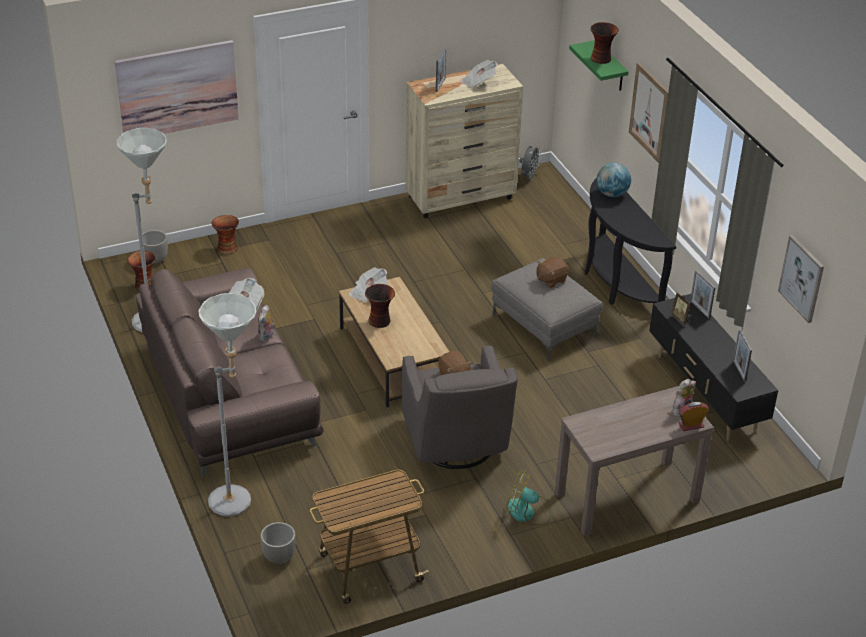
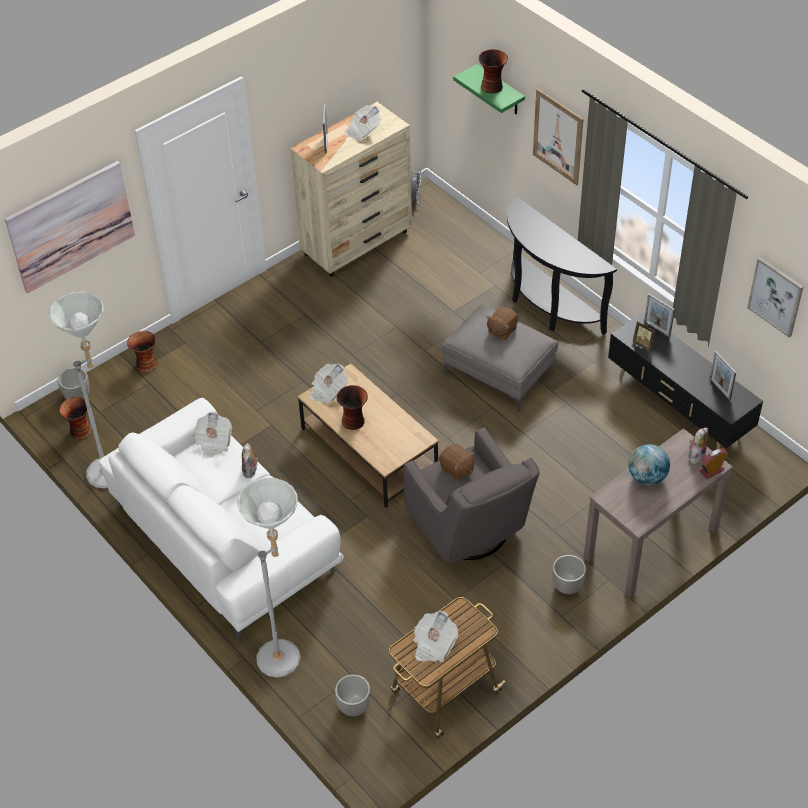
camera: 15 degrees left, 10 degrees up
brown sofa [136,268,324,476] -> white sofa [99,398,344,638]
fan [506,470,551,525] -> planter [552,555,586,594]
globe [597,163,631,197] -> globe moved to [628,444,670,485]
none -> newspaper [413,611,458,662]

